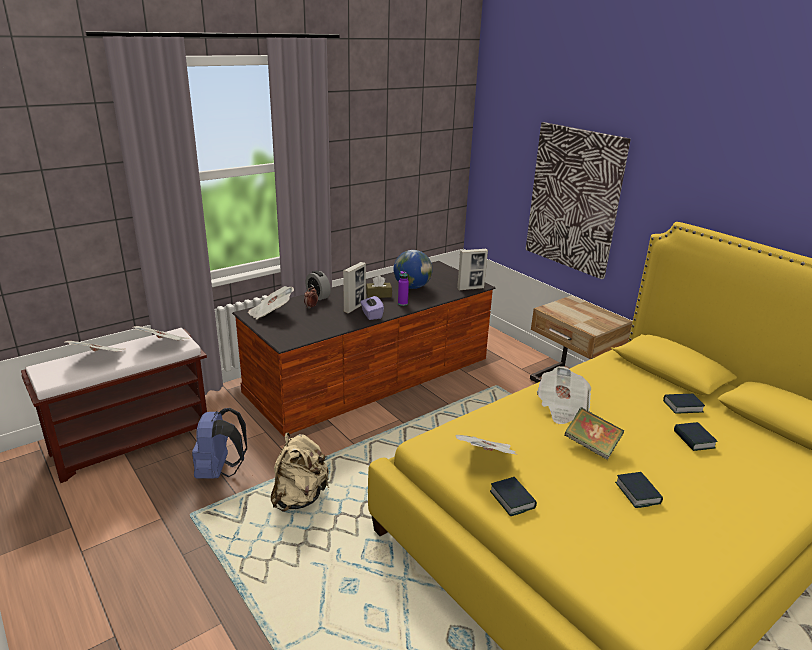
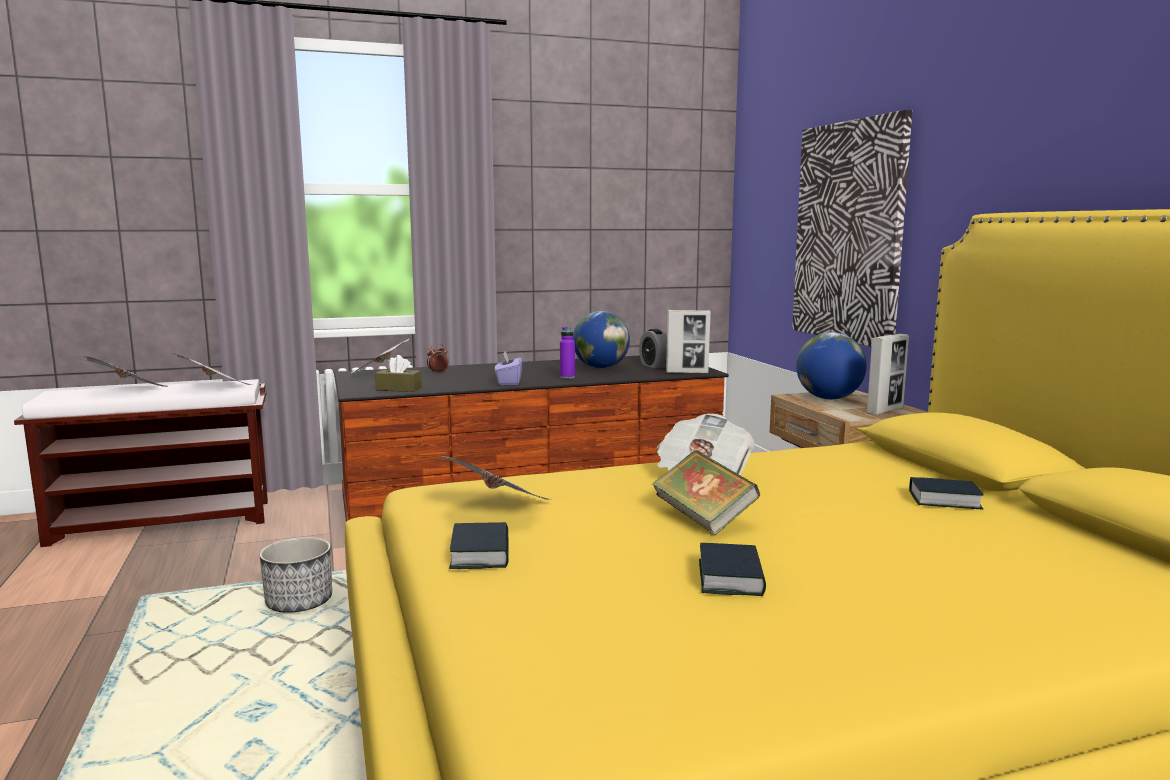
camera: 20 degrees right, 15 degrees down
blue backpack [192,408,247,479] -> none
beige backpack [271,433,329,512] -> planter [259,537,332,613]
alarm clock [306,271,331,300] -> alarm clock moved to [639,329,667,368]
picture frame [343,262,366,313] -> picture frame moved to [866,334,909,415]
brown tissue box [366,276,392,298] -> brown tissue box moved to [375,355,422,392]
book [674,422,718,451] -> none
none -> globe [796,332,867,400]

